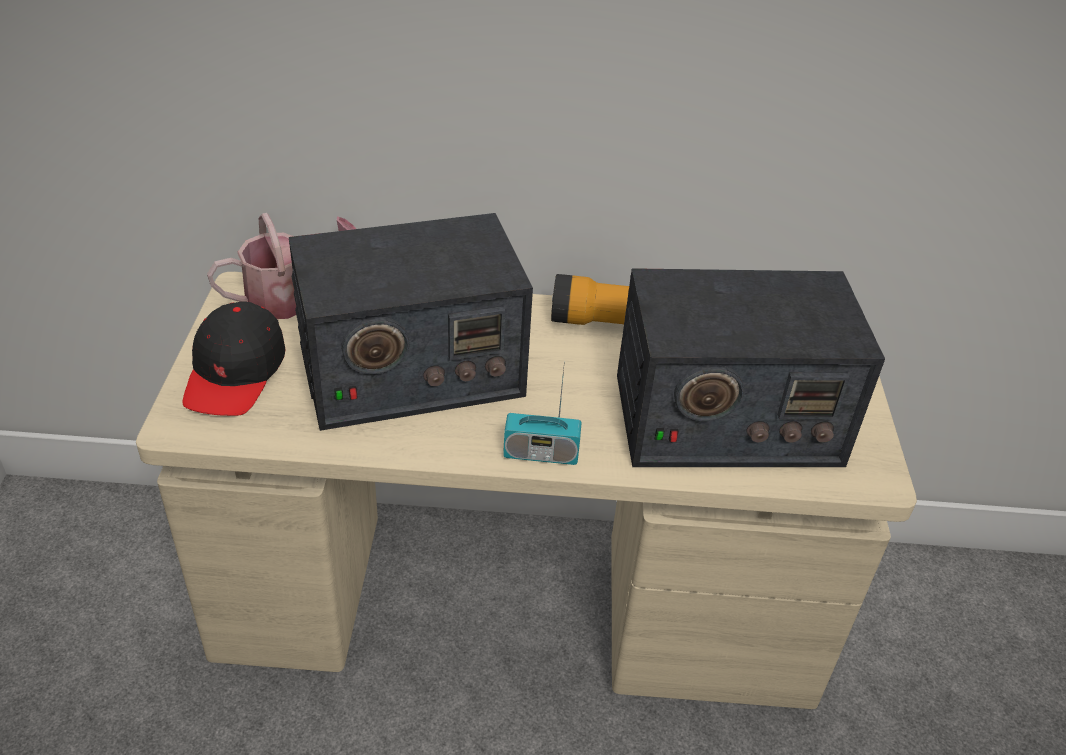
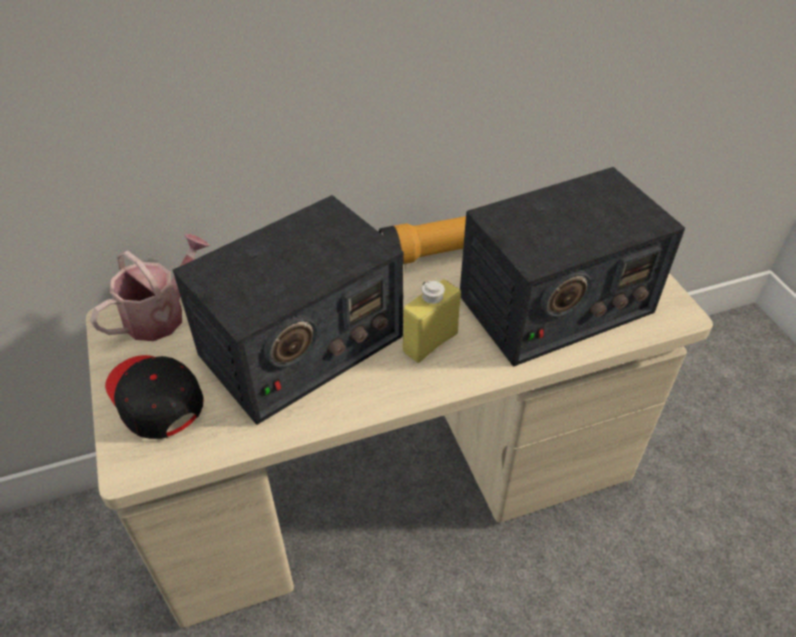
camera: 20 degrees left, 5 degrees up
black cap [182,301,285,416] -> black cap turned 150 degrees clockwise [105,355,204,439]
radio [503,368,581,465] -> none
none -> yellow bottle [403,279,461,363]

